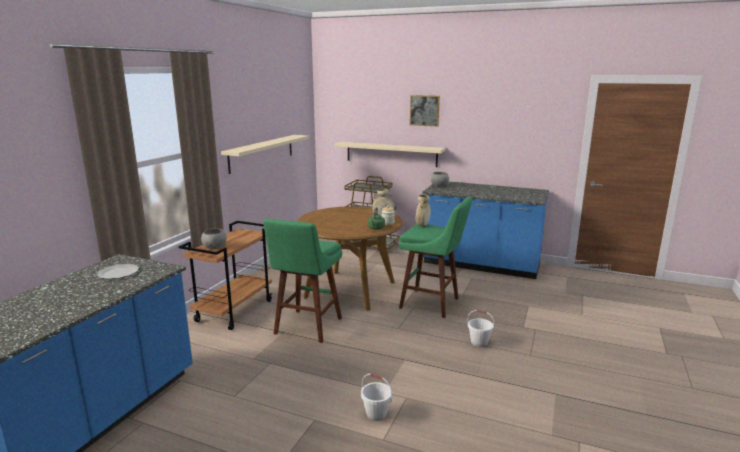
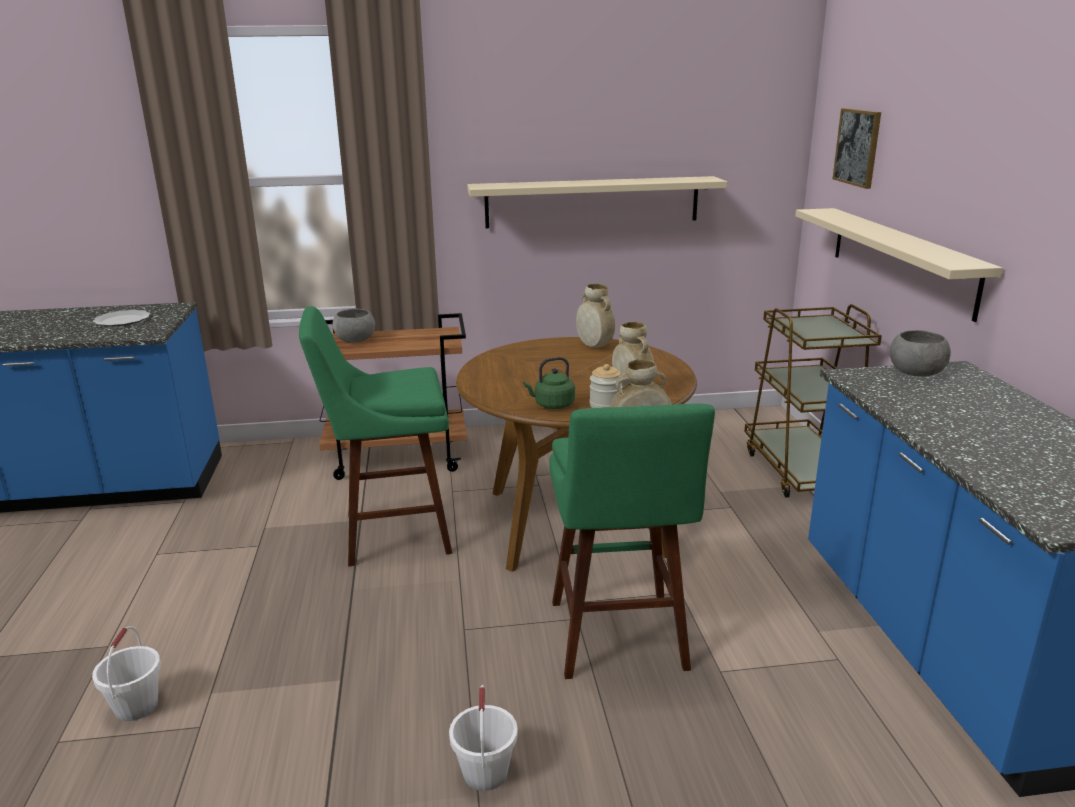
camera: 60 degrees right, 5 degrees up
picture [410,95,440,126] -> picture moved to [833,108,881,189]
none -> beige vase [576,284,615,348]

